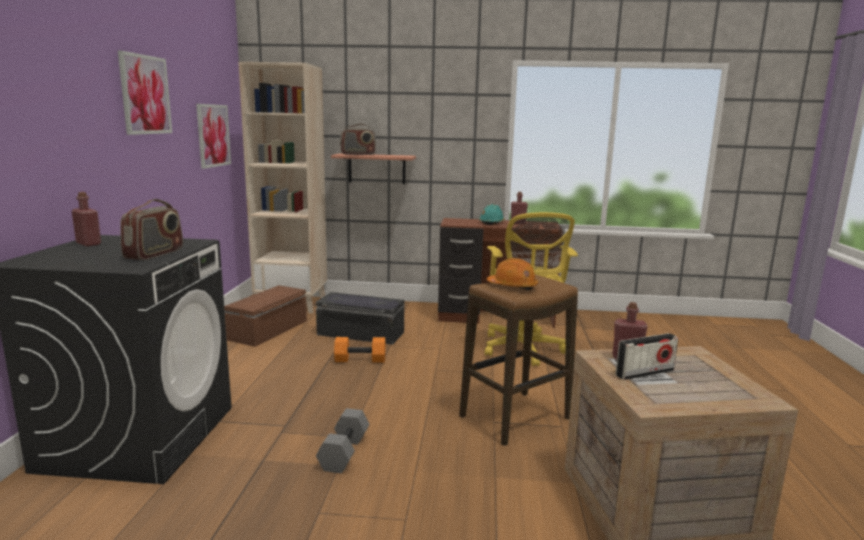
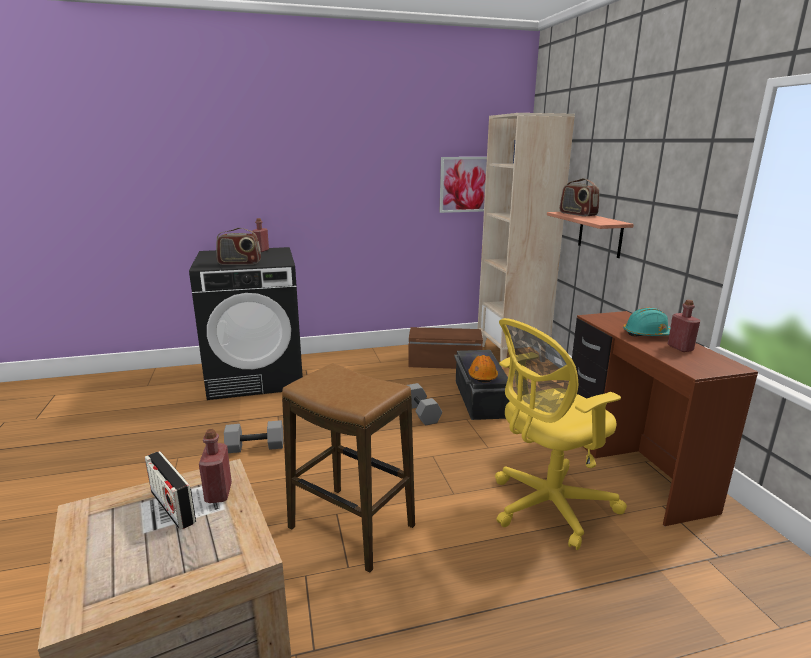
camera: 70 degrees right, 5 degrees up
picture [118,51,172,135] -> none
orange dumbbell [334,337,386,363] -> grey dumbbell [407,383,442,425]
orange hard hat [486,258,538,290] -> orange hard hat moved to [468,355,498,383]

